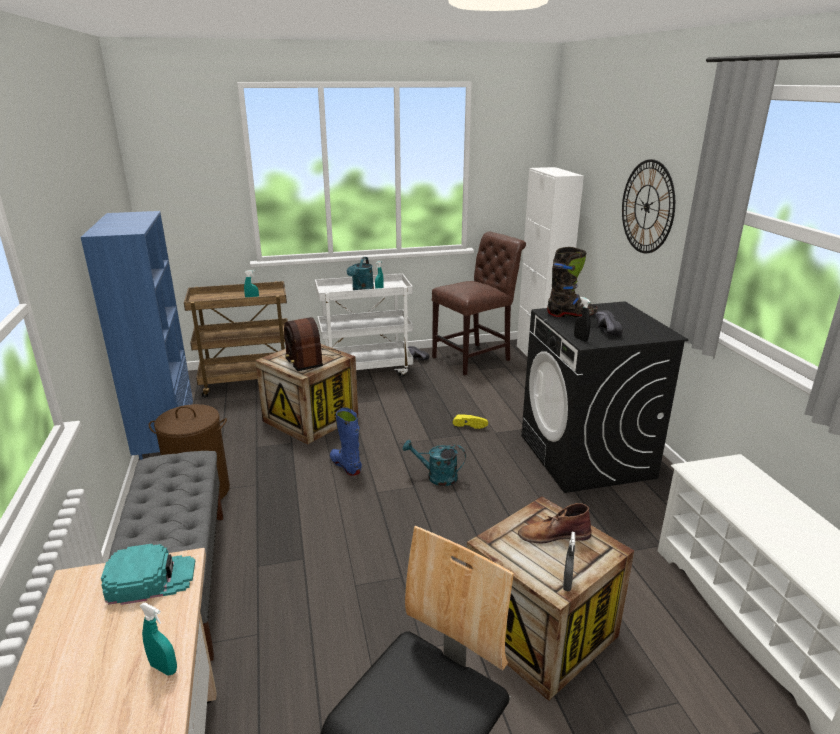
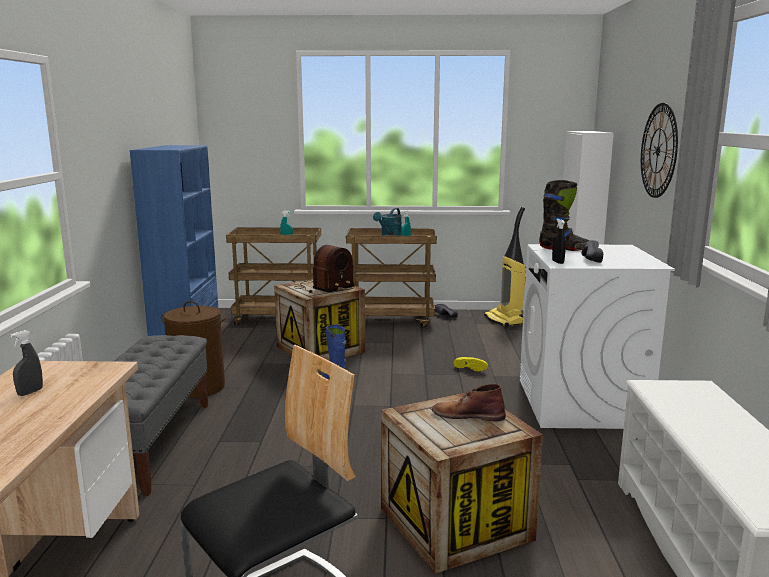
camera: 15 degrees right, 10 degrees down
turquoise cap [101,544,195,605] -> none
turquoise spray bottle [140,603,177,676] -> none
radio [284,317,341,371] -> radio turned 120 degrees counterclockwise [294,245,355,293]
white cart [315,274,413,377] -> brown cart [346,228,437,328]
turquoise watering can [403,440,466,486] -> none
brown chair [432,231,526,375] -> vacuum cleaner [484,207,526,328]
black washing machine [521,301,688,493] -> white washing machine [520,244,675,429]
grey spray bottle [563,532,575,591] -> grey spray bottle moved to [10,330,43,396]

